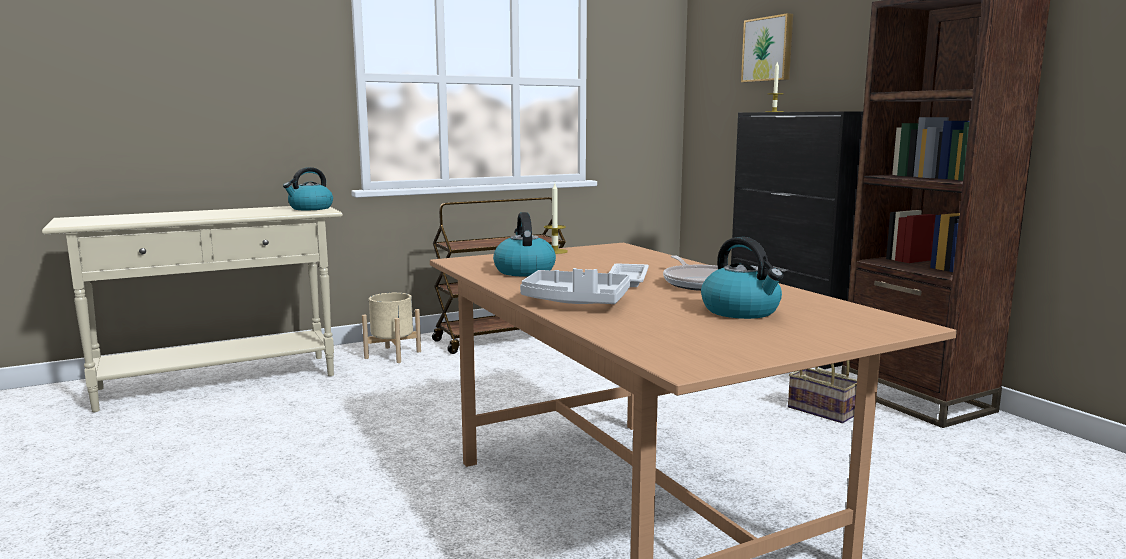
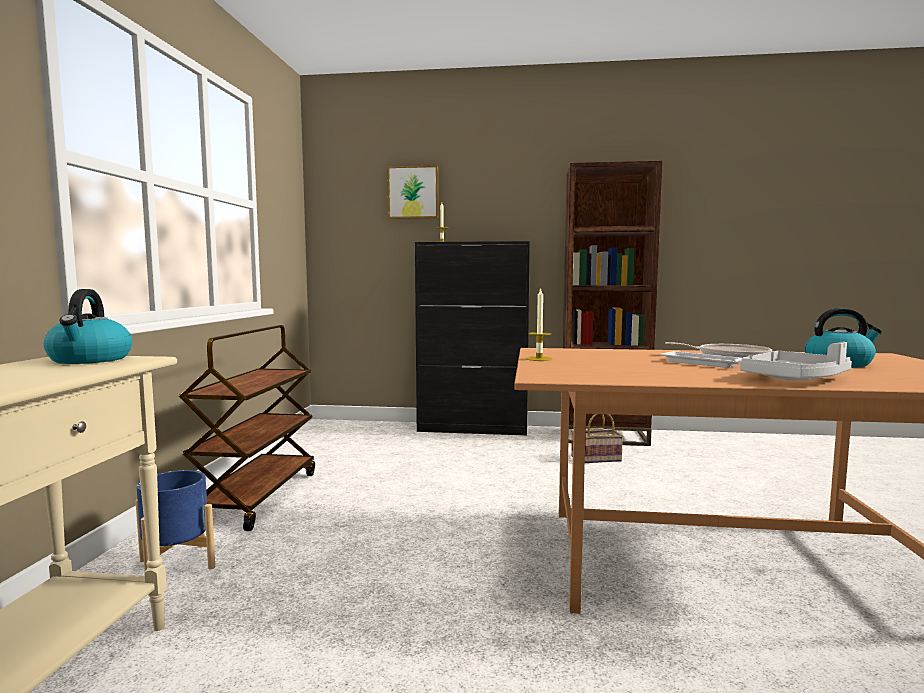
camera: 55 degrees left, 5 degrees down
beige planter [362,293,421,363] -> blue planter [135,470,215,571]
kettle [493,212,556,276] -> none

